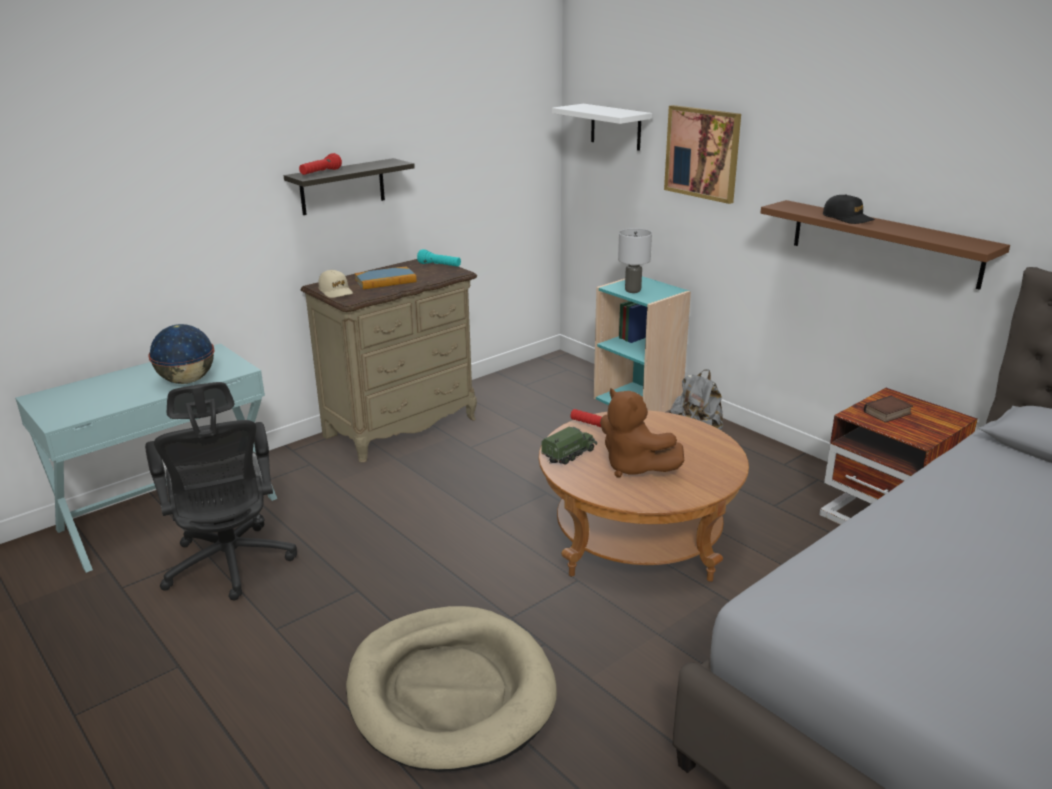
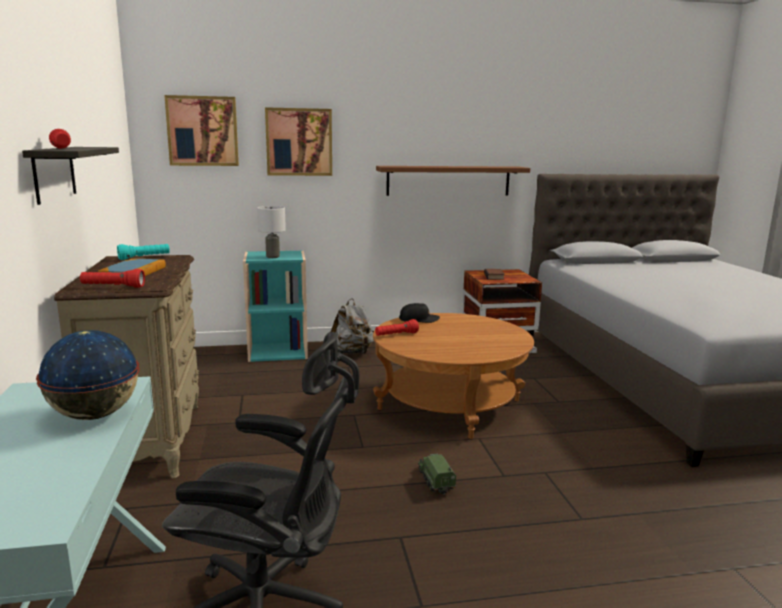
camera: 60 degrees left, 10 degrees down
beige cap [318,270,353,298] -> red flashlight [80,269,145,288]
beige dog bed [346,606,557,772] -> none
toy truck [542,427,597,464] -> toy truck moved to [418,454,456,494]
white shelf [552,104,652,151] -> picture [164,95,239,166]
brown plush toy [600,388,684,477] -> none
black cap [823,194,875,224] -> black cap moved to [399,303,440,323]

